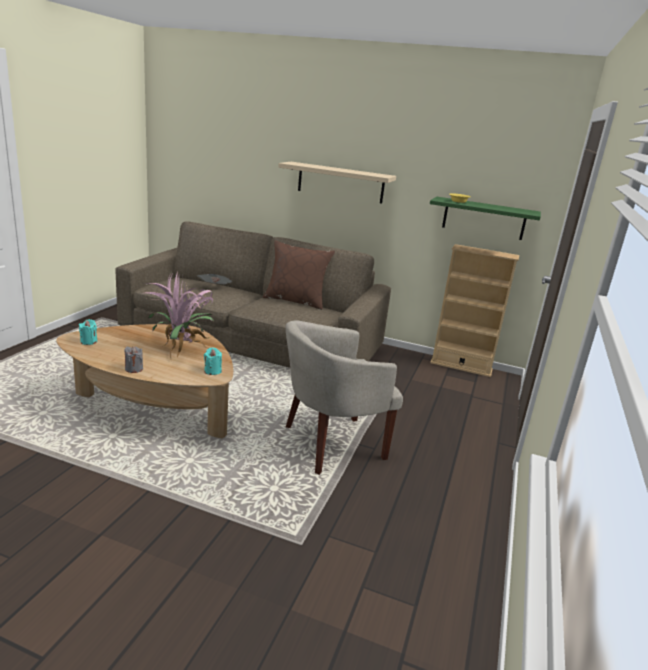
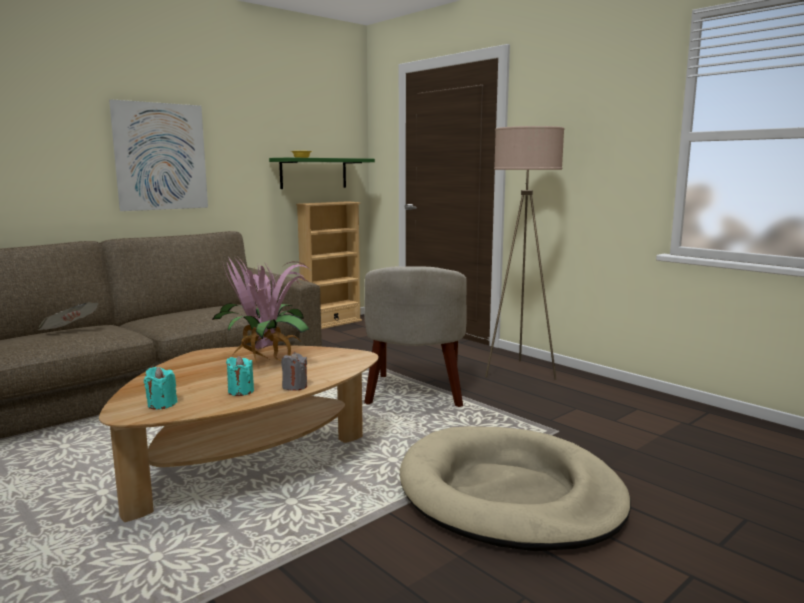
camera: 60 degrees left, 10 degrees down
turquoise candle [204,348,222,375] -> turquoise candle moved to [226,356,254,396]
brown pillow [263,240,335,310] -> none
beige shelf [278,162,396,204] -> picture [109,99,208,211]
none -> beige dog bed [400,426,631,551]
none -> beige floor lamp [485,126,564,380]

